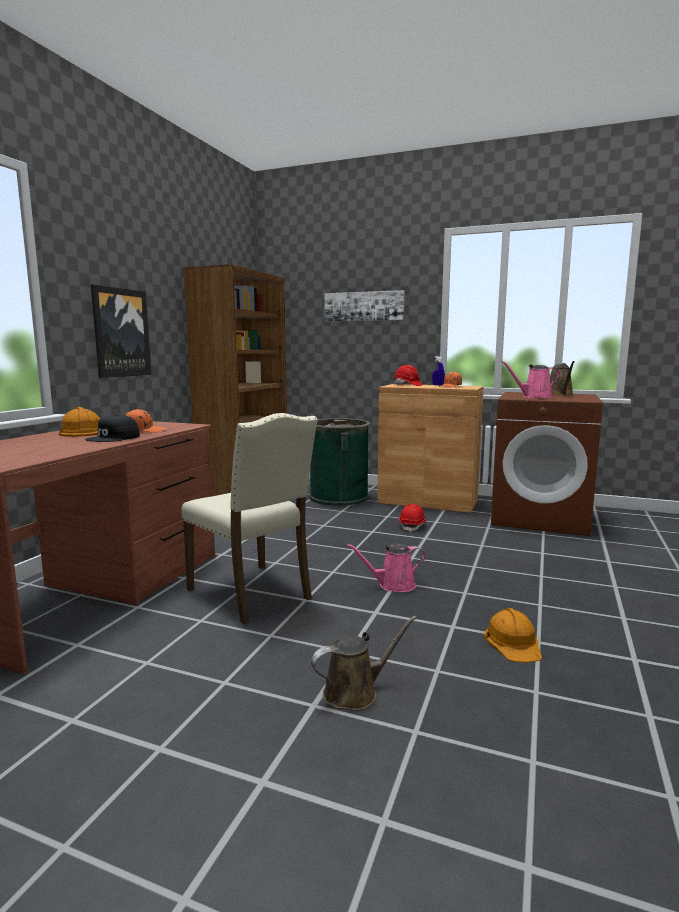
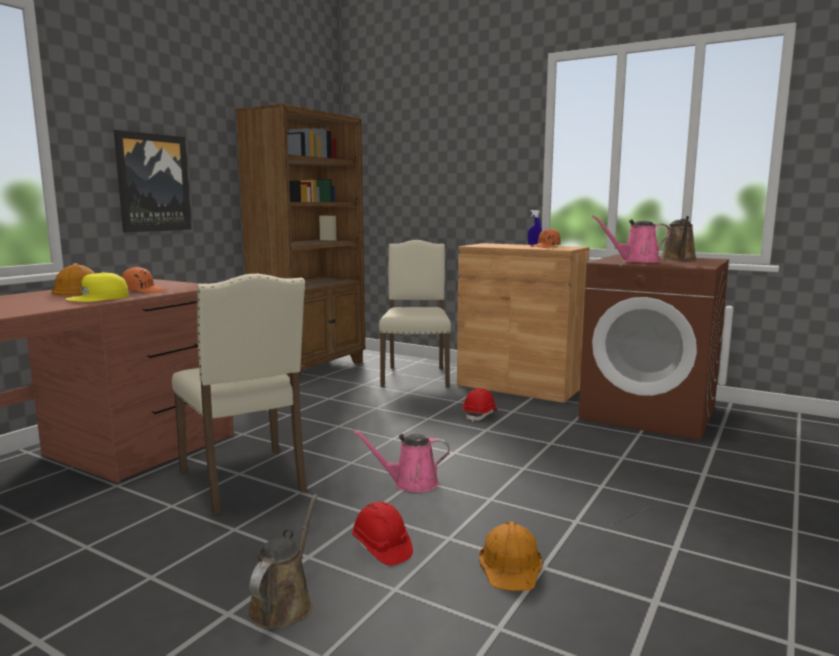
camera: 10 degrees right, 0 degrees up
black cap [85,415,140,442] -> yellow cap [65,272,129,302]
green trash can [310,418,371,506] -> beige chair [379,240,451,388]
brown watering can [311,616,417,711] -> brown watering can turned 60 degrees counterclockwise [247,494,318,629]
picture [324,290,405,321] -> none
red hard hat [393,365,423,386] -> red hard hat moved to [352,502,413,565]

